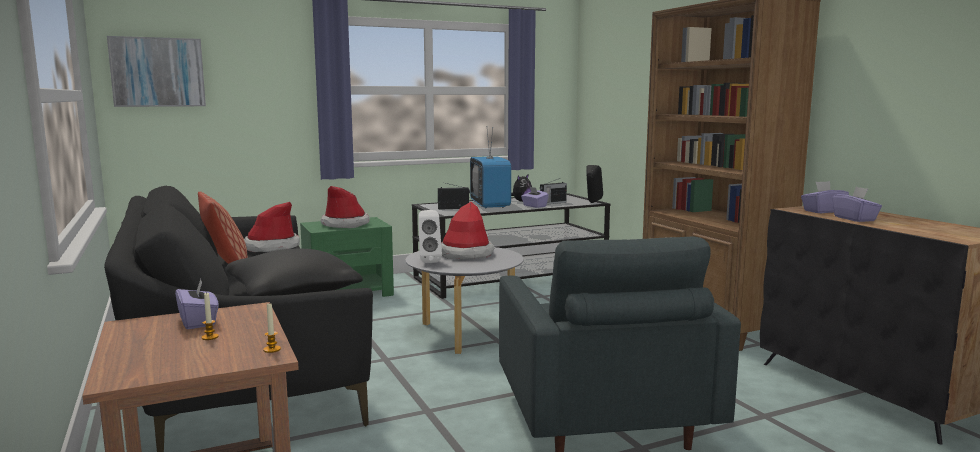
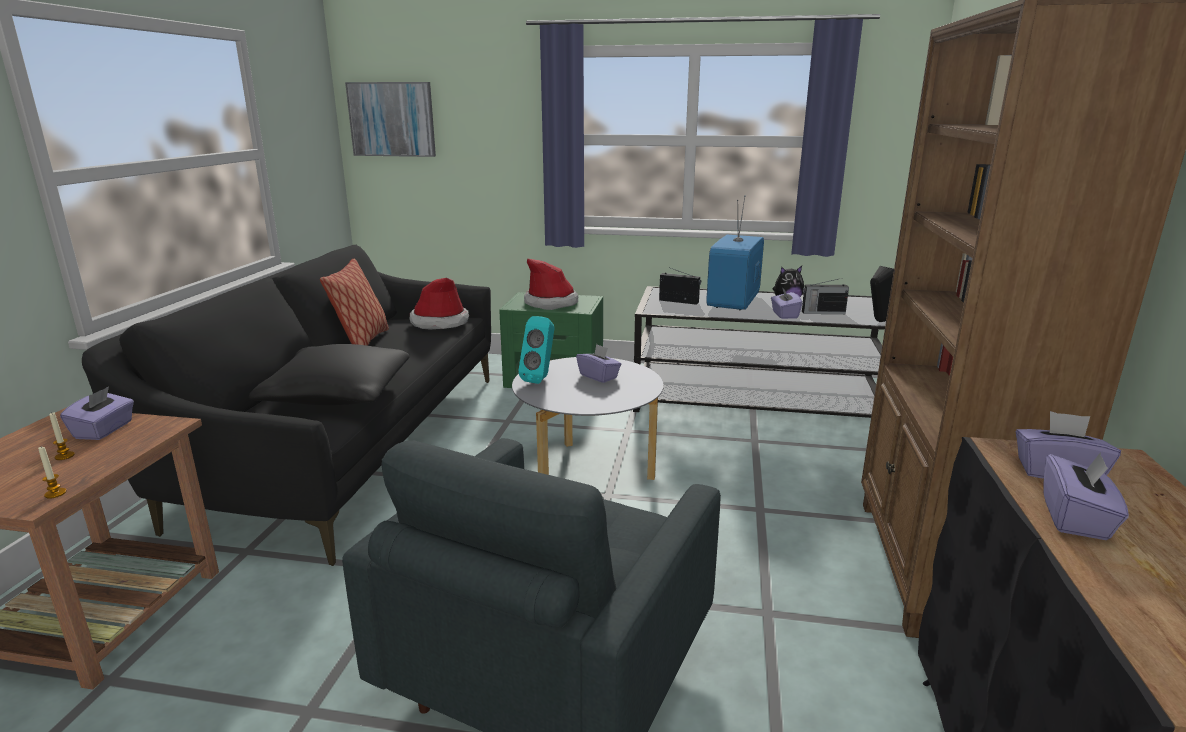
camera: 35 degrees right, 10 degrees up
white speaker [419,210,442,263] -> turquoise speaker [518,316,555,384]
hat [441,202,495,259] -> purple tissue box [576,344,621,383]

